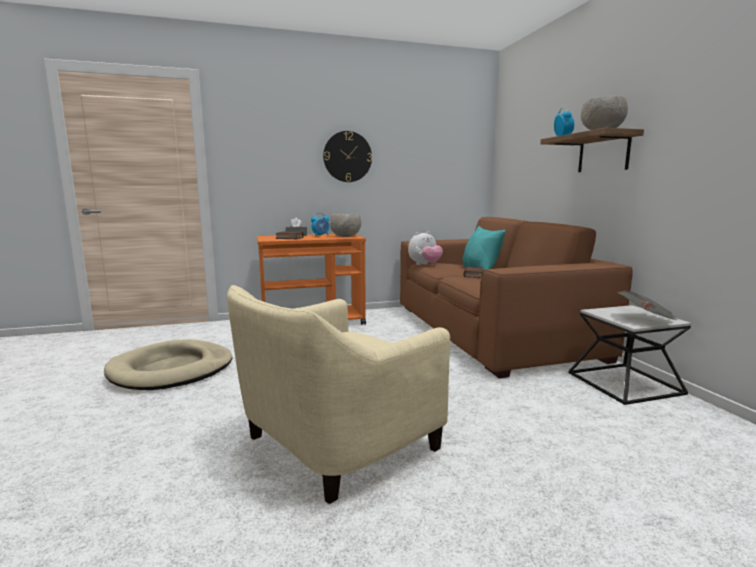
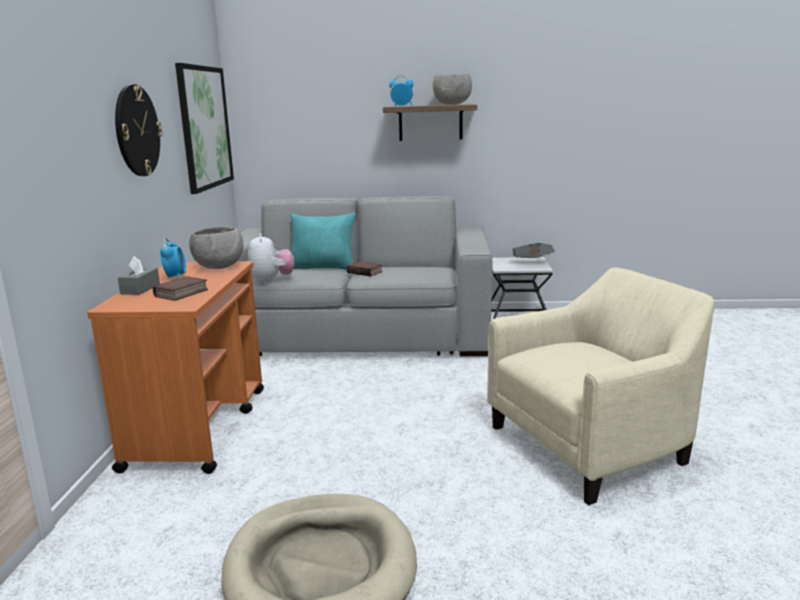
camera: 70 degrees left, 5 degrees up
beige armchair [227,285,451,504] -> beige armchair turned 90 degrees counterclockwise [487,267,715,505]
brown sofa [400,217,633,378] -> grey sofa [238,196,492,356]
none -> picture [175,63,234,194]

